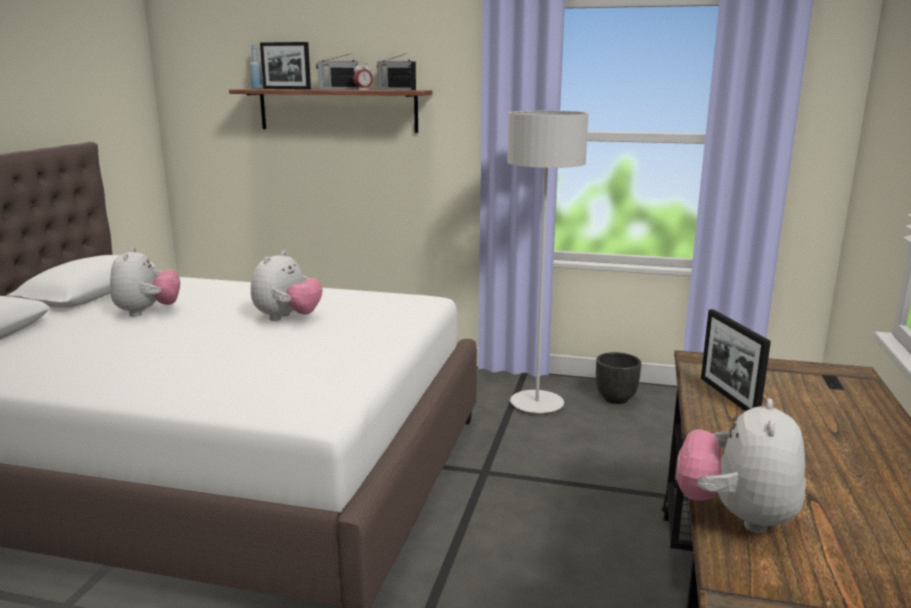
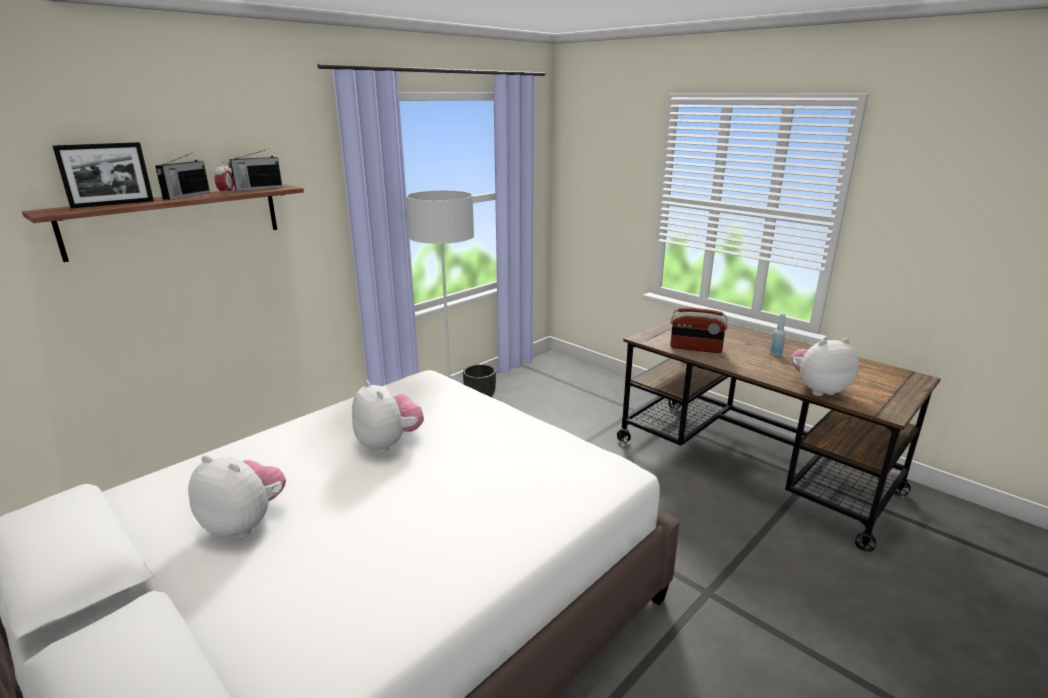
camera: 60 degrees left, 5 degrees up
blue bottle [250,45,263,89] -> blue bottle moved to [770,313,786,356]
plush toy [677,398,805,533] -> plush toy turned 120 degrees clockwise [791,338,859,396]
picture frame [701,309,771,411] -> radio [670,308,728,353]

